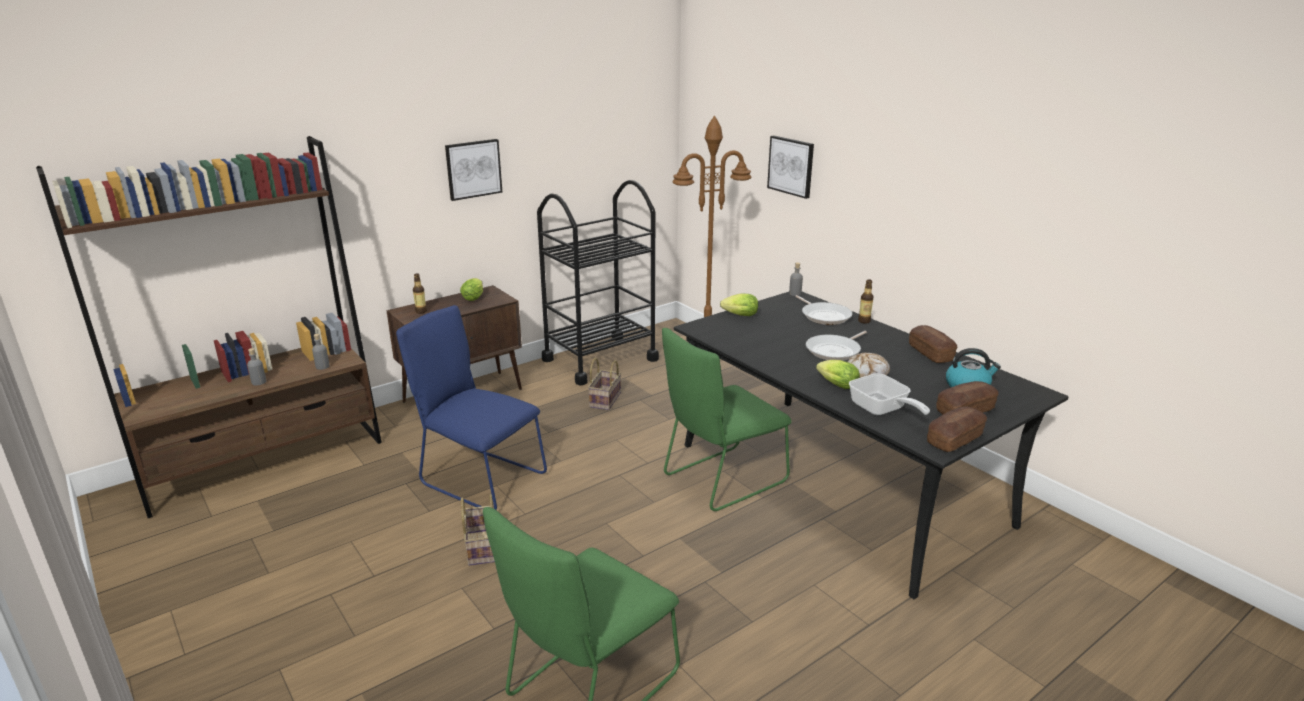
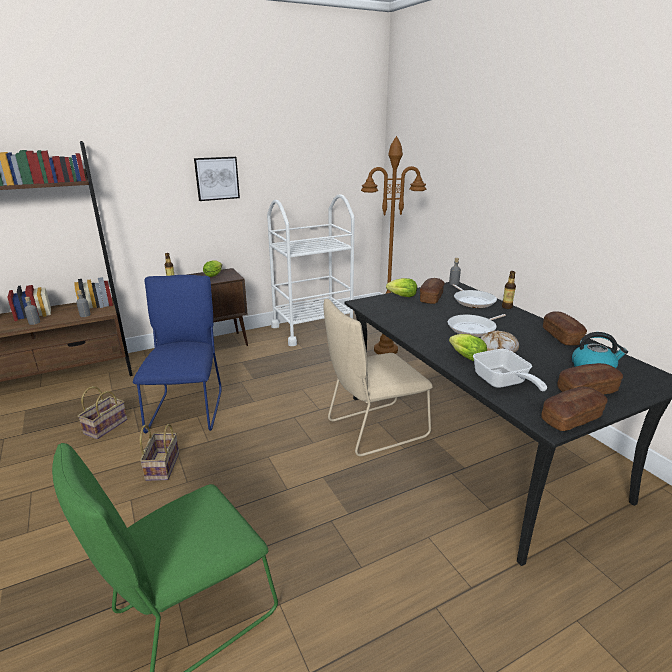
camera: 10 degrees right, 0 degrees up
blue chair [396,305,547,510] -> blue chair turned 45 degrees clockwise [133,275,221,433]
black cart [537,180,659,385] -> white cart [267,195,355,346]
basket [588,358,621,410] -> basket moved to [78,386,127,439]
green chair [662,328,792,511] -> beige chair [323,299,433,456]
picture [767,135,814,199] -> none
none -> bread [420,278,445,304]

